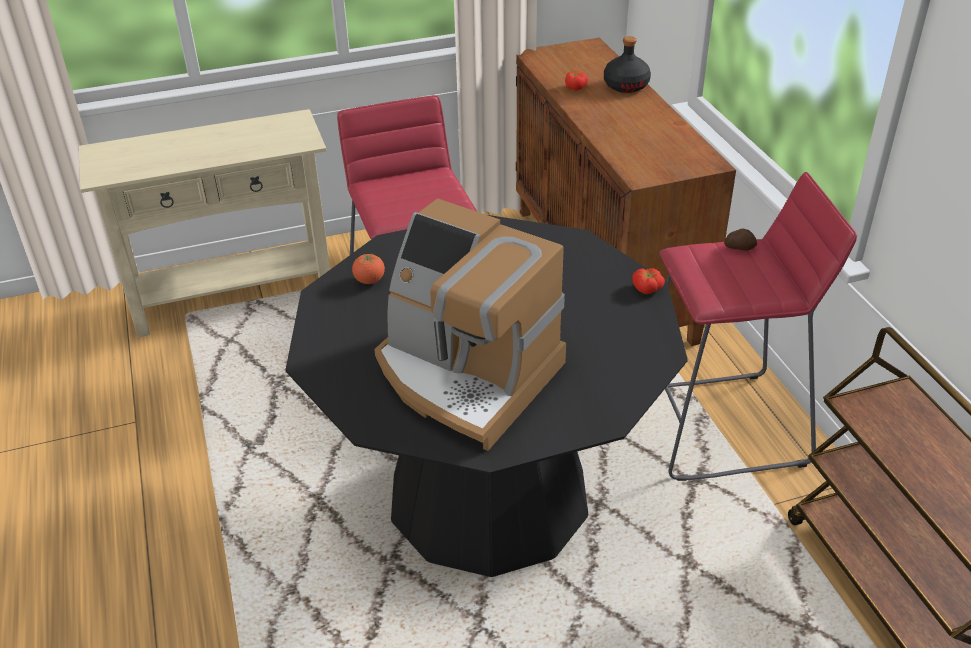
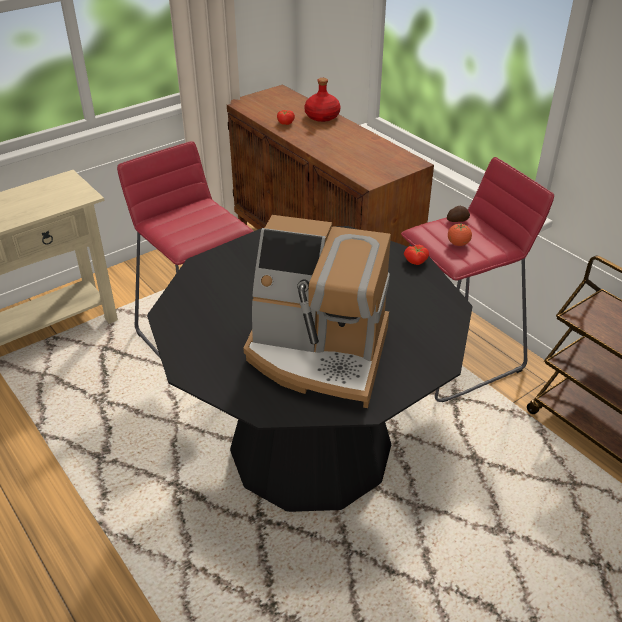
camera: 20 degrees left, 0 degrees up
tomato [352,253,385,284] -> tomato moved to [448,223,472,246]
black bottle [604,36,651,93] -> red bottle [304,78,341,122]

